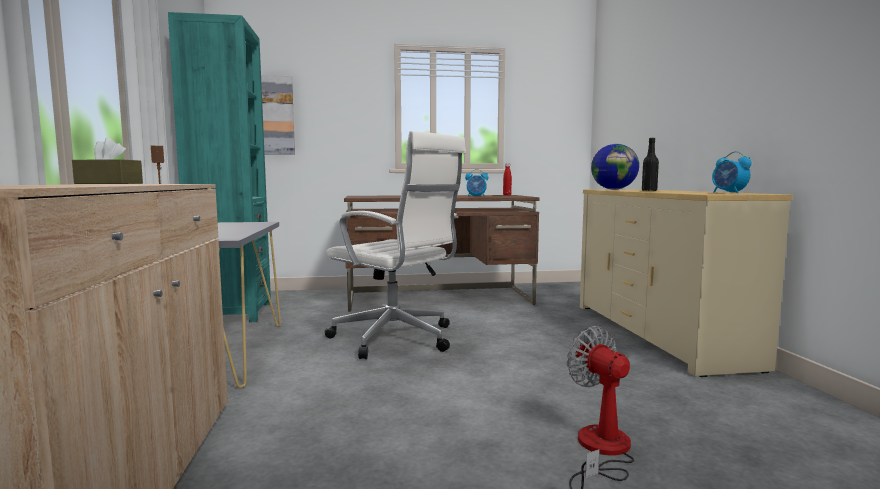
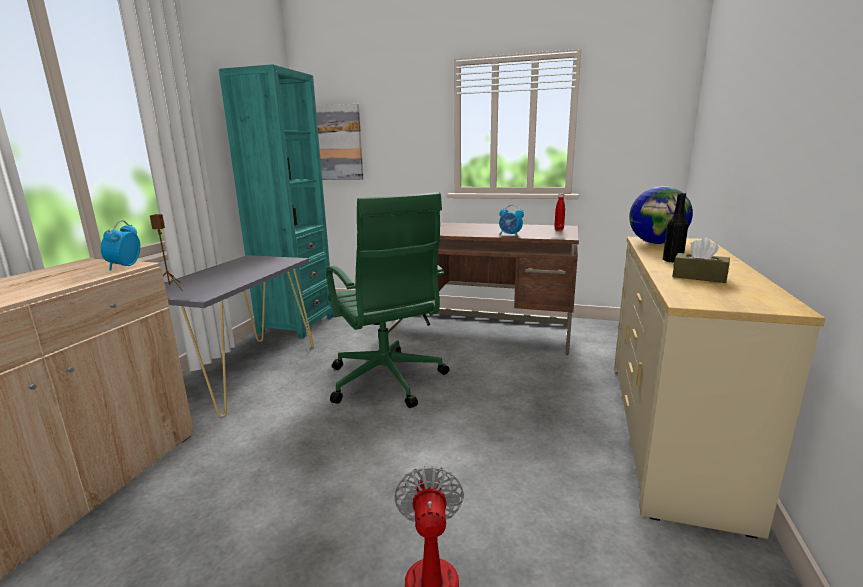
camera: 25 degrees right, 10 degrees up
brown tissue box [72,137,143,184] -> brown tissue box moved to [672,238,730,283]
white office chair [325,131,466,359] -> green office chair [326,193,450,408]
alarm clock [712,151,752,193] -> alarm clock moved to [101,220,140,270]

